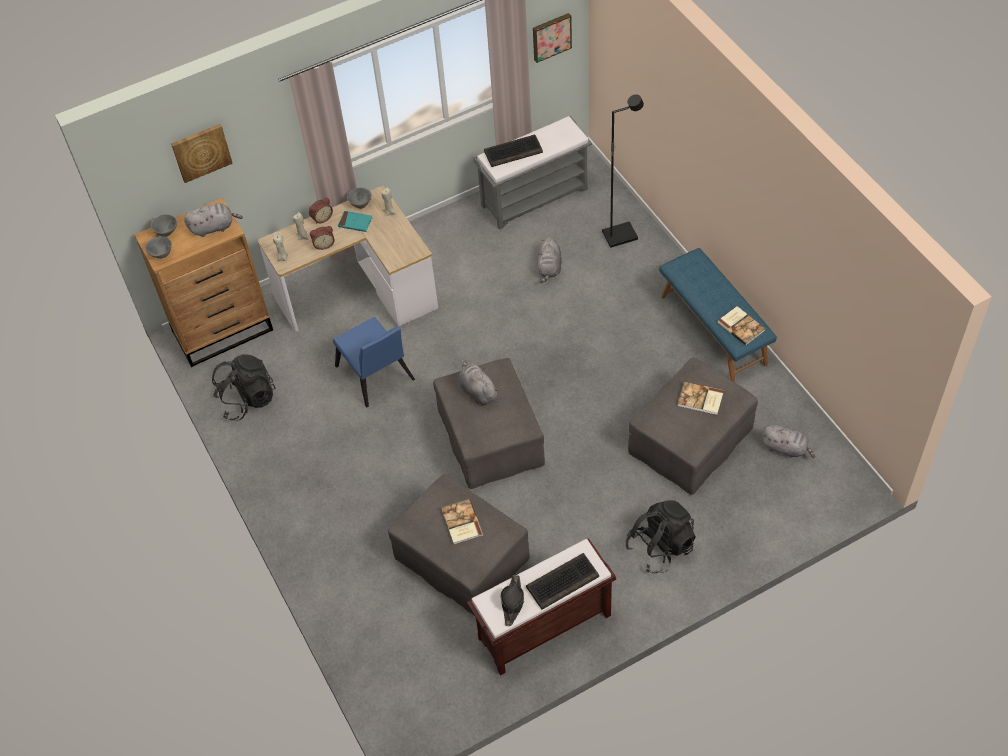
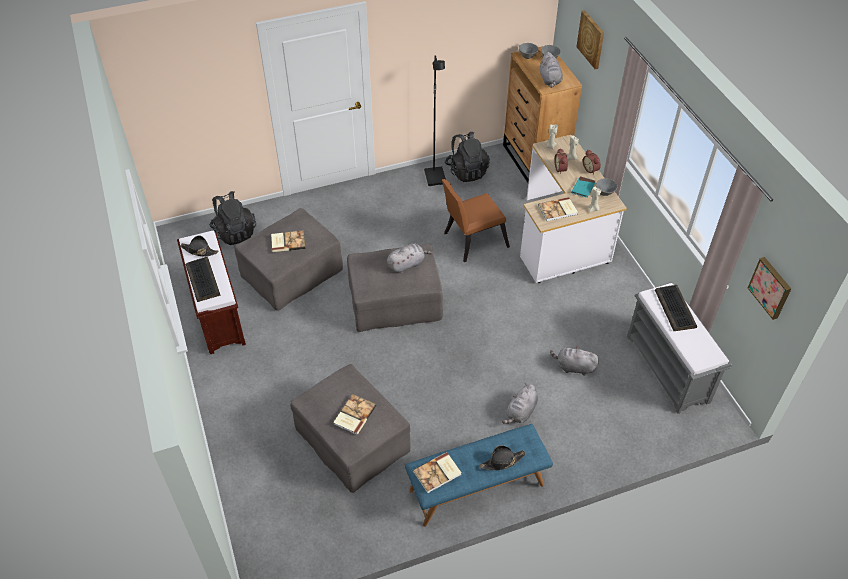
camera: 95 degrees right, 5 degrees down
blue chair [333,317,415,407] -> brown chair [442,179,510,262]
black floor lamp [602,94,644,248] -> black floor lamp moved to [424,56,446,186]
black backpack [625,500,696,573] -> black backpack moved to [209,191,256,245]
grey plush toy [762,425,815,458] -> grey plush toy moved to [502,383,538,424]
none -> black hat [479,445,526,470]
none -> book [538,197,578,221]

